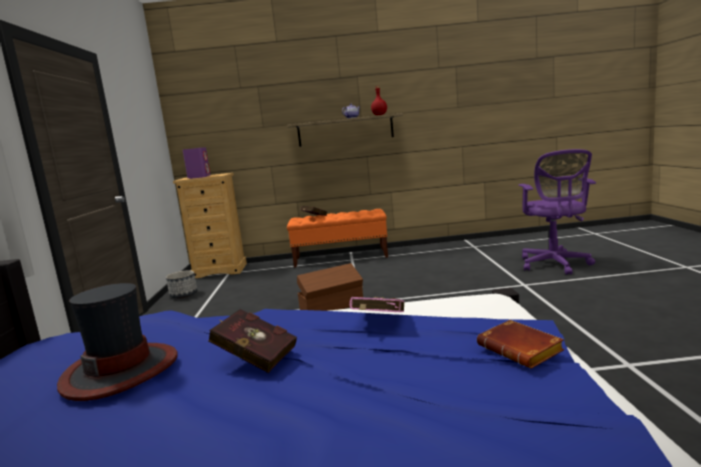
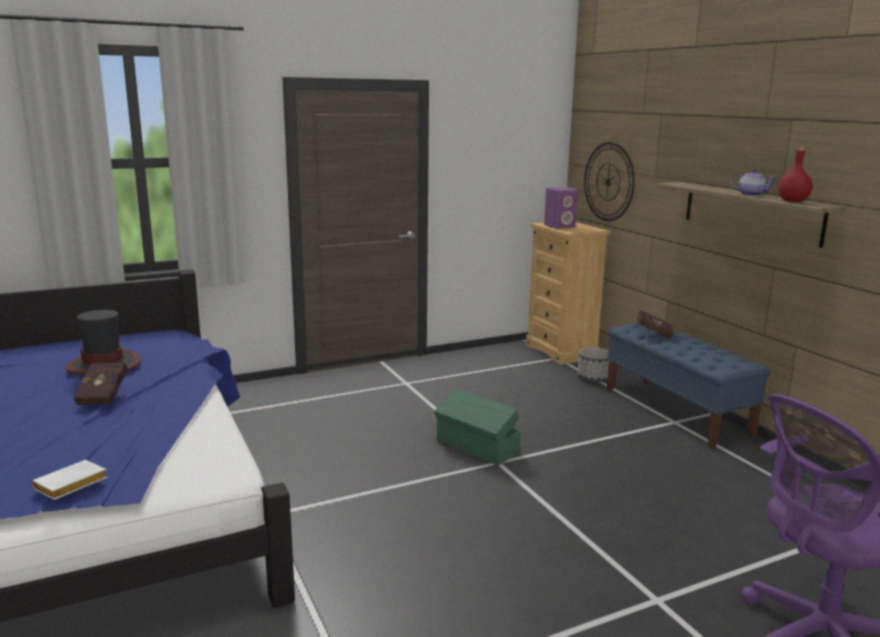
camera: 65 degrees right, 5 degrees up
planter [166,270,197,298] -> planter moved to [577,347,609,383]
orange bench [287,209,388,268] -> blue bench [607,323,770,449]
brown storage box [297,263,363,311] -> green storage box [434,388,521,466]
pink book [350,297,404,312] -> none
brown book [477,320,564,369] -> white book [32,460,108,500]
none -> wall clock [584,142,635,221]

